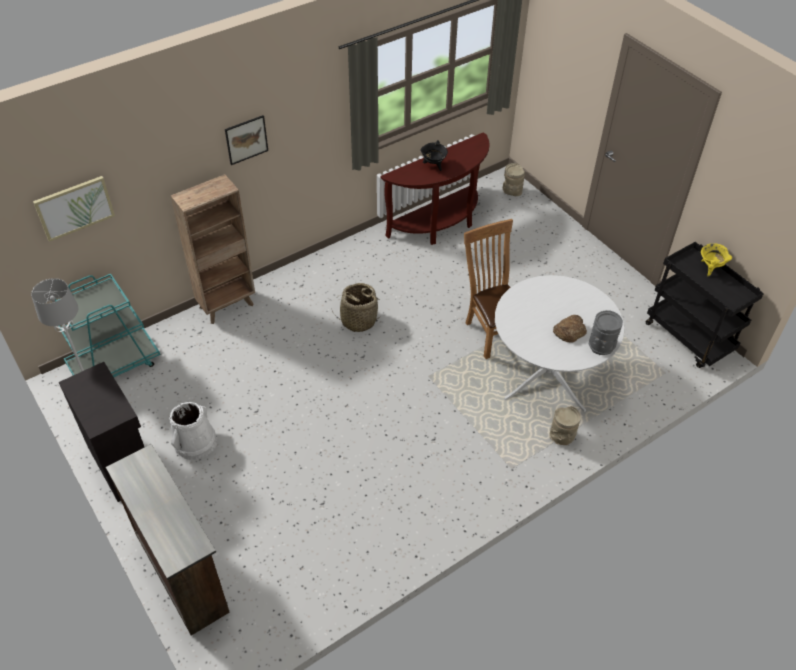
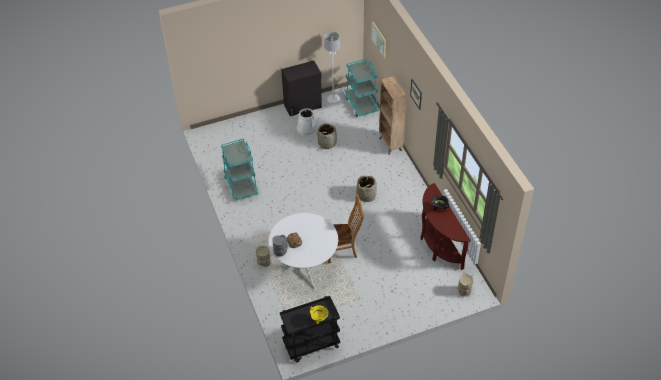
camera: 105 degrees right, 0 degrees up
brown dresser [106,444,230,635] -> none
none -> turquoise cart [221,139,258,201]
none -> basket [317,123,337,149]

